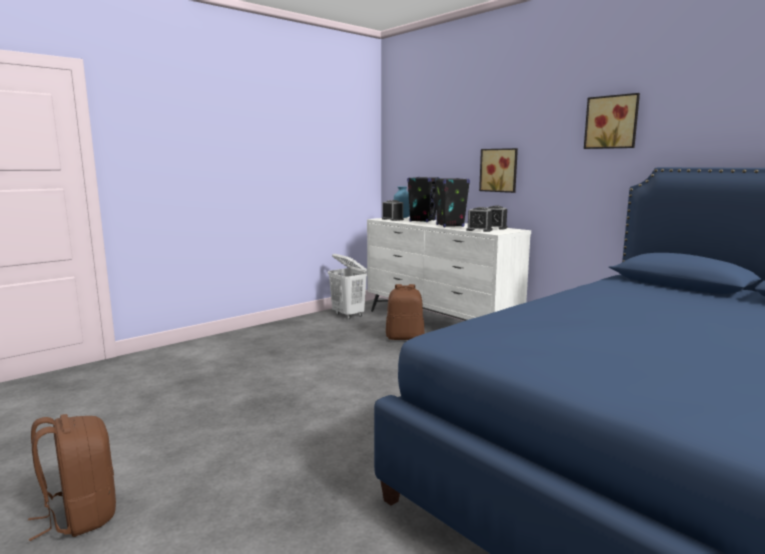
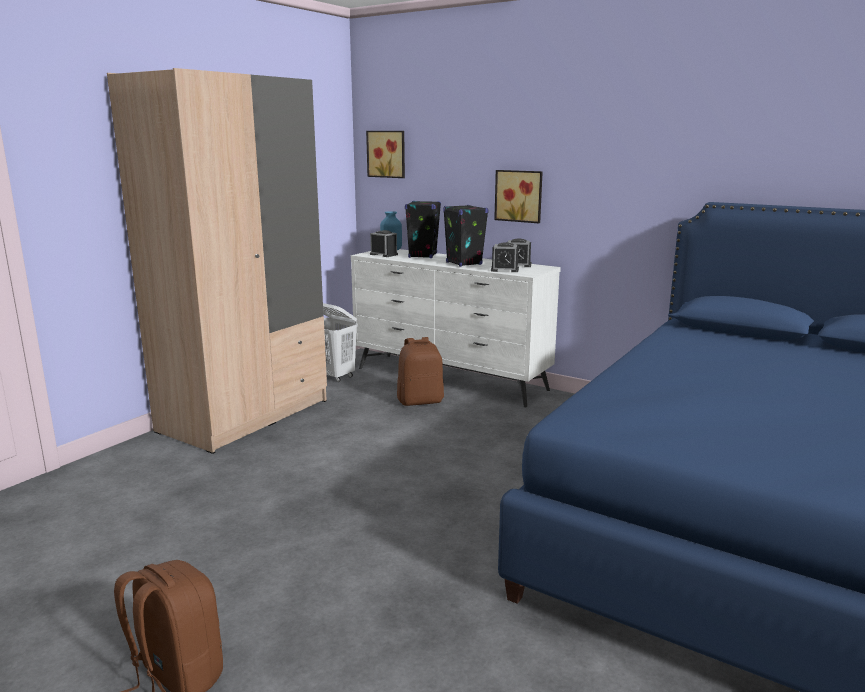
camera: 15 degrees left, 5 degrees up
picture [584,93,640,149] -> picture moved to [366,131,405,178]
none -> beige wardrobe [107,68,327,454]

